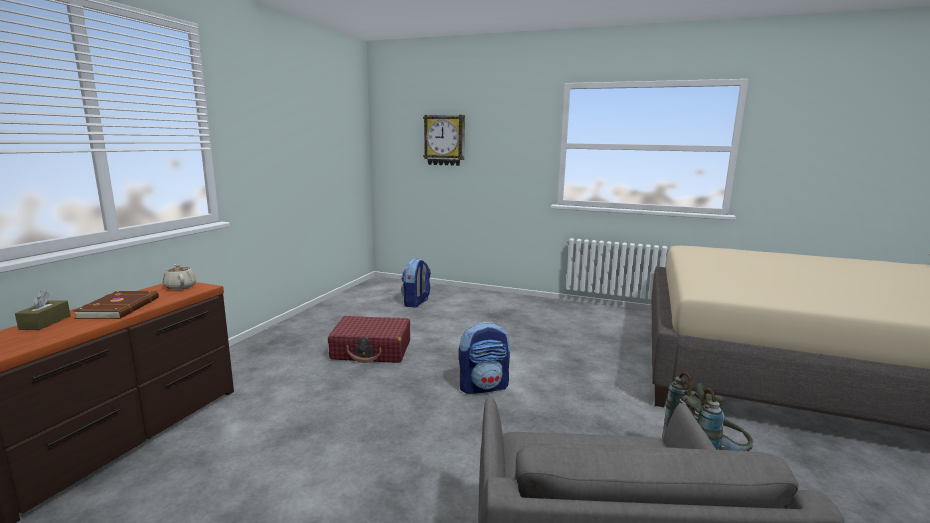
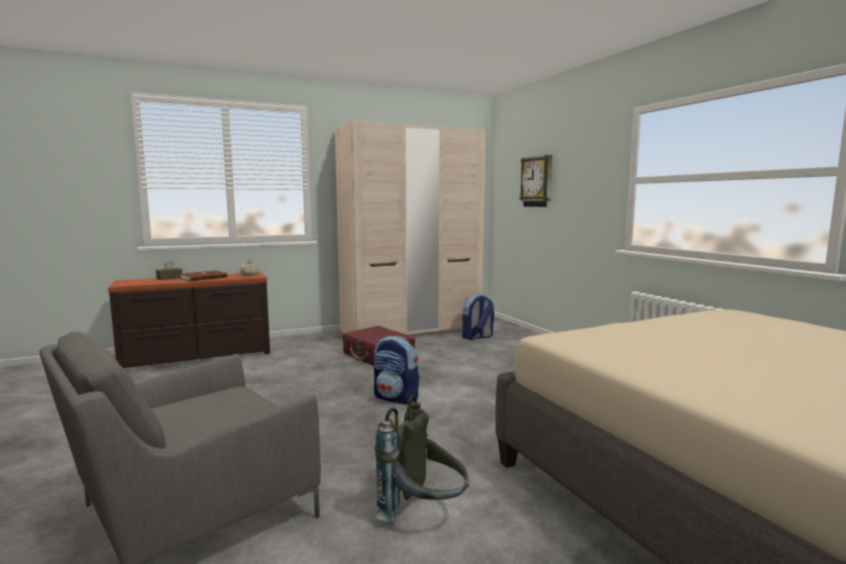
camera: 45 degrees right, 5 degrees down
none -> beige wardrobe [335,121,486,335]

